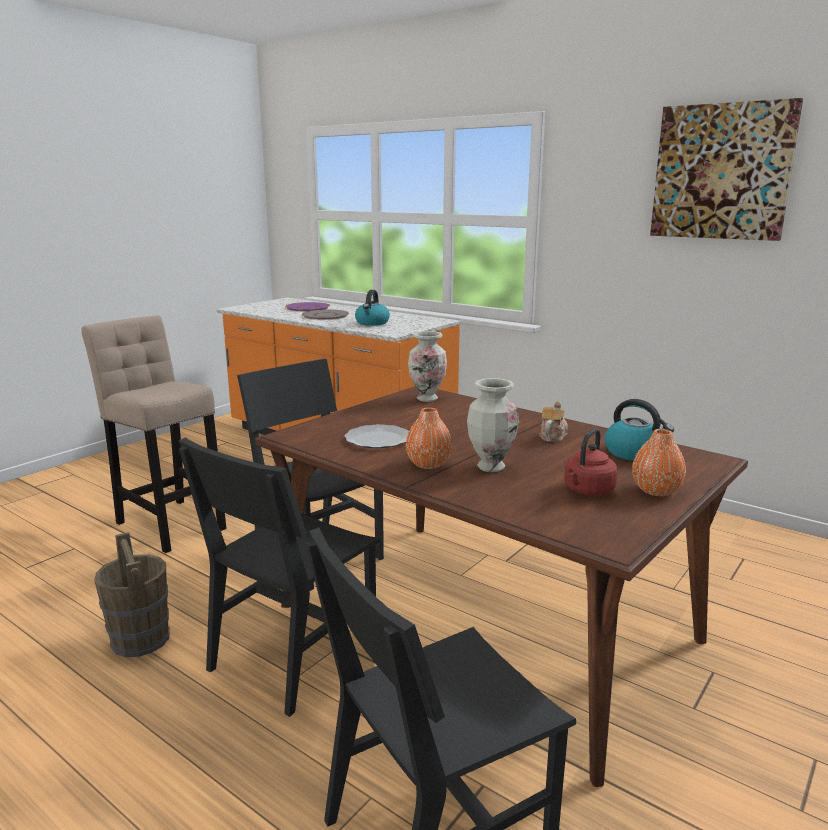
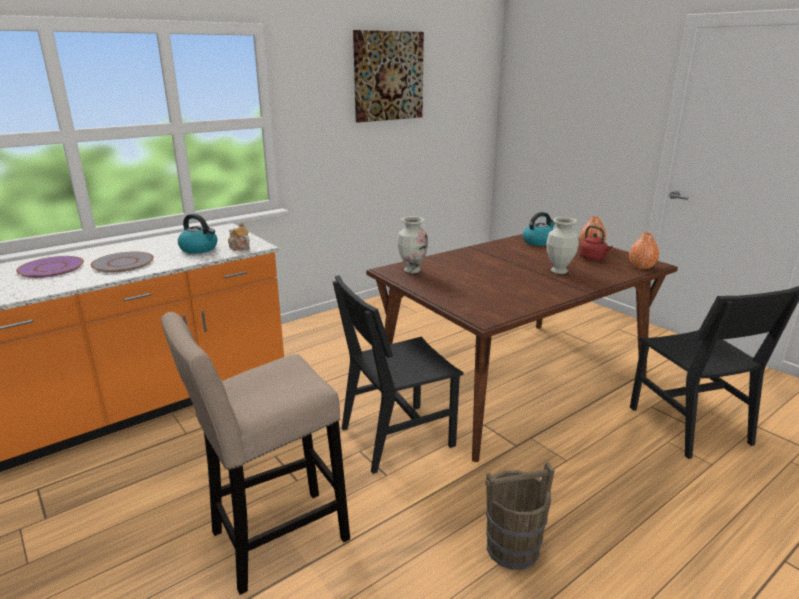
camera: 75 degrees left, 5 degrees up
black chair [179,438,380,717] -> none
plate [344,424,409,448] -> none
orange vase [406,407,452,469] -> orange vase moved to [629,232,659,269]
teapot [539,401,568,442] -> teapot moved to [228,222,250,251]

